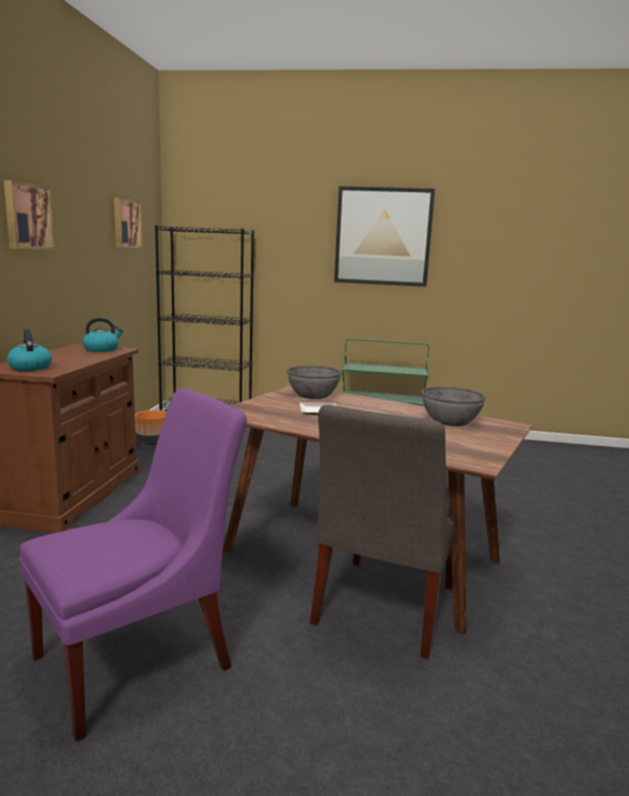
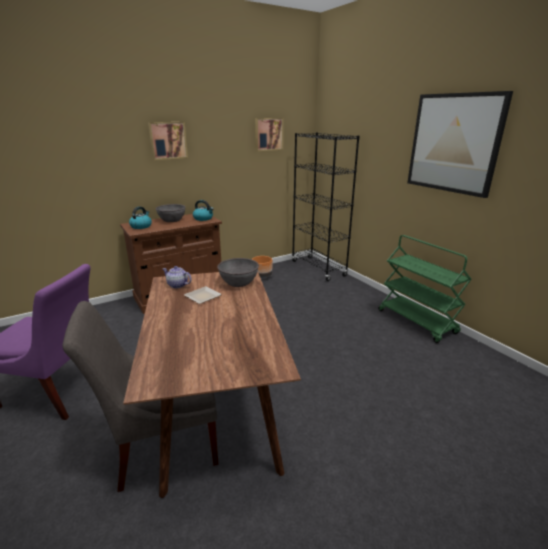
camera: 50 degrees right, 10 degrees up
grey bowl [421,387,486,426] -> grey bowl moved to [156,204,186,222]
none -> teapot [163,266,192,288]

